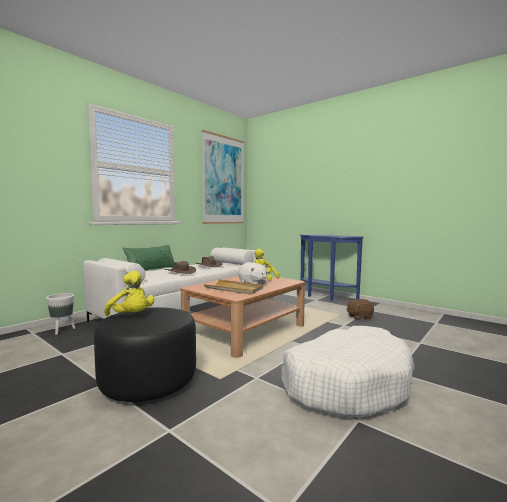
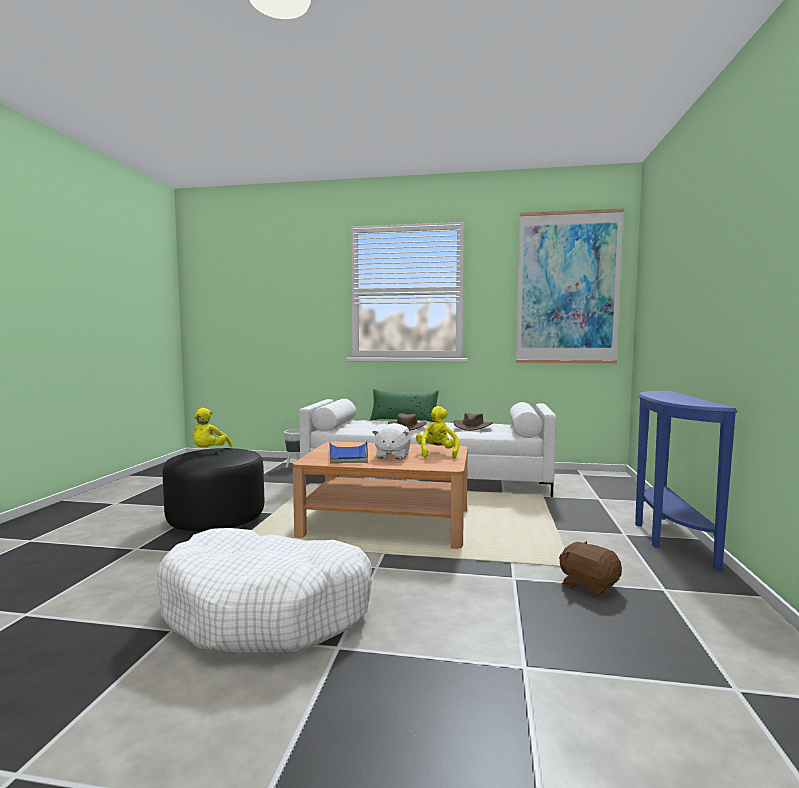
camera: 60 degrees right, 0 degrees up
beige tray [204,279,263,295] -> blue tray [329,441,368,464]

